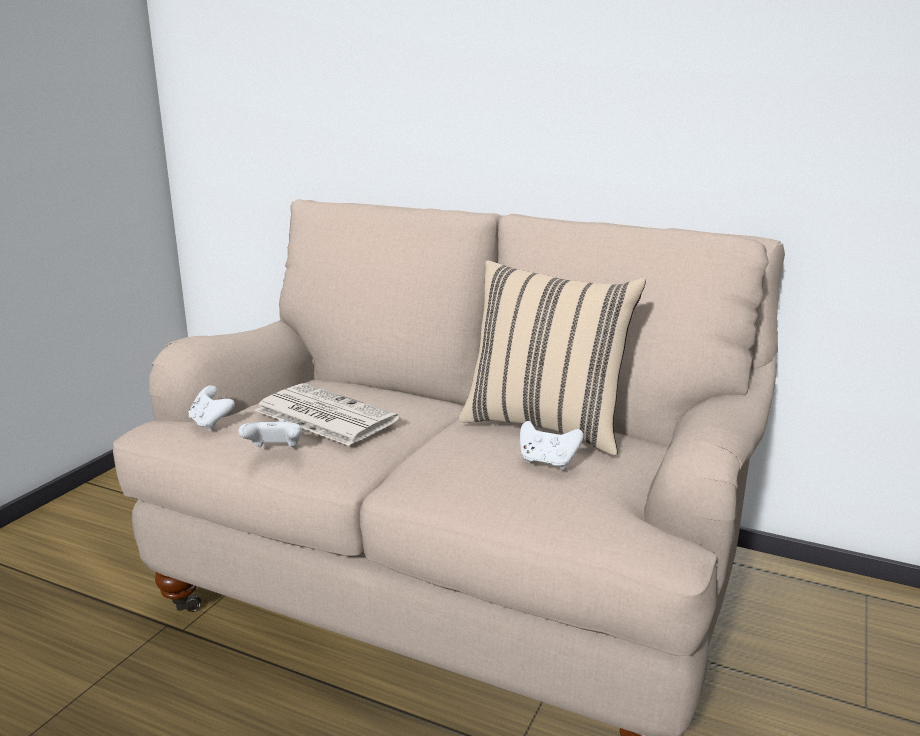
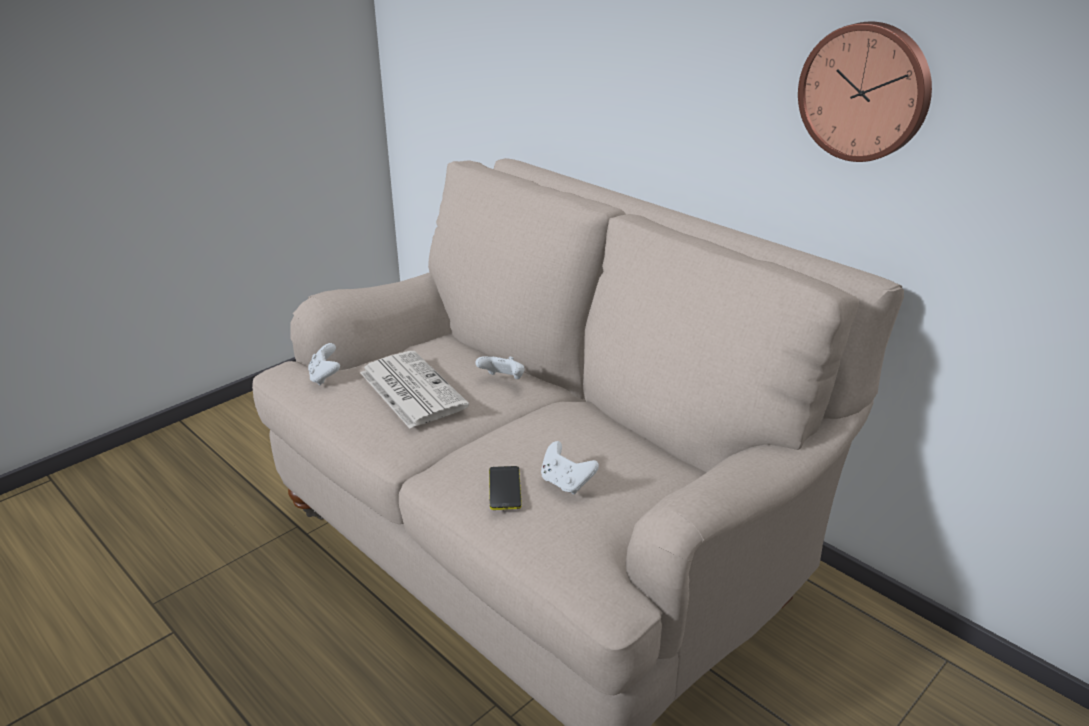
camera: 20 degrees right, 10 degrees up
white game controller [238,419,302,447] -> white game controller moved to [475,356,525,379]
beige pillow [459,260,646,455] -> none
none -> phone [489,466,522,510]
none -> wall clock [798,21,932,162]

